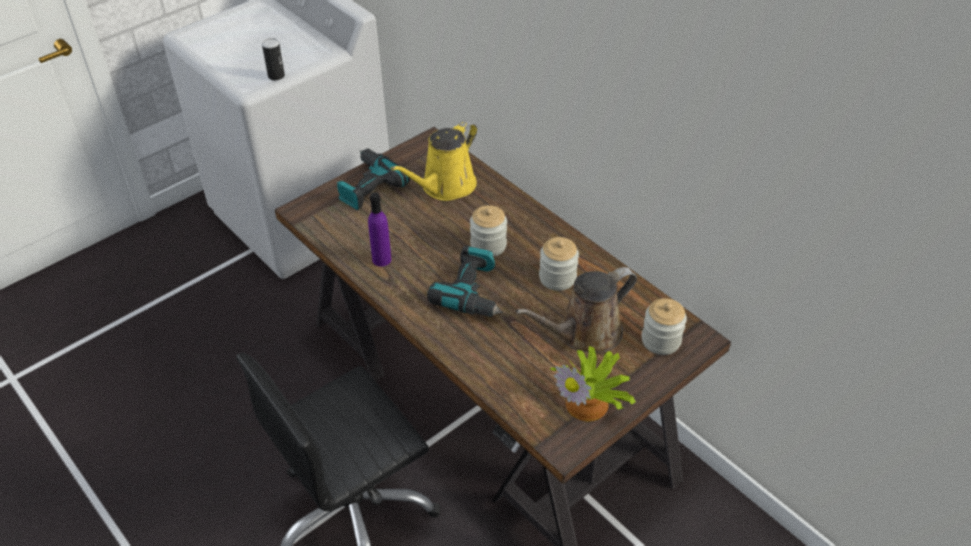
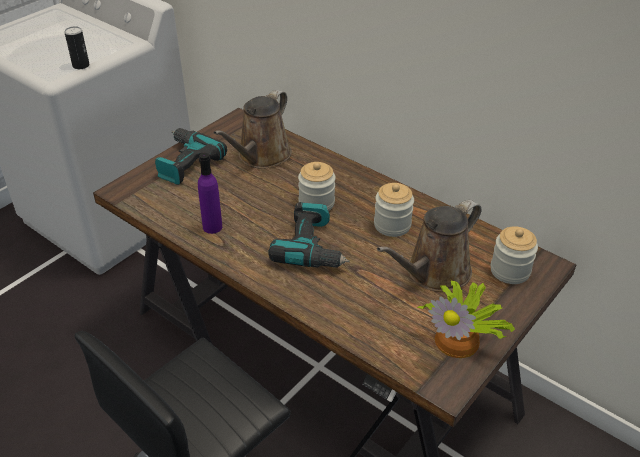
camera: 10 degrees left, 5 degrees down
yellow watering can [391,121,477,201] -> brown watering can [213,90,292,169]

